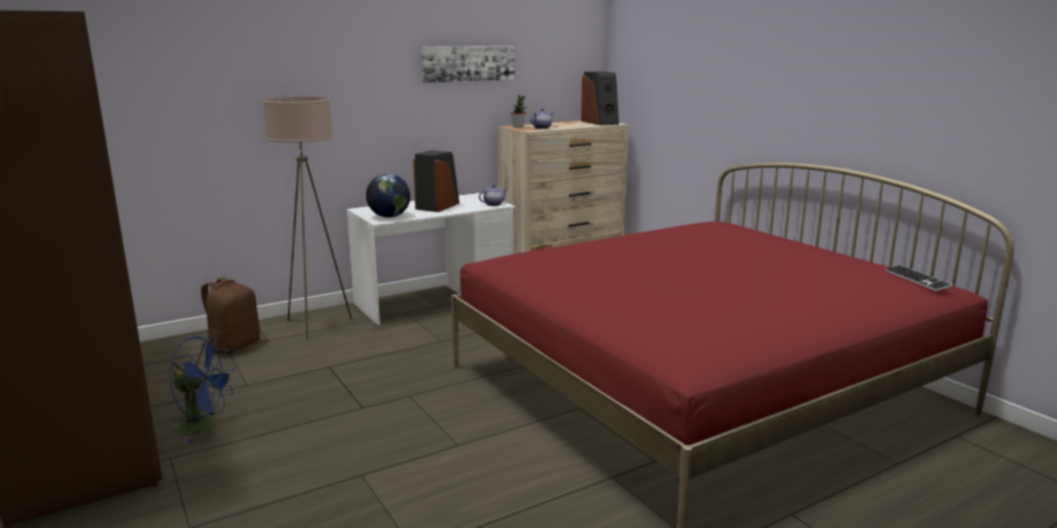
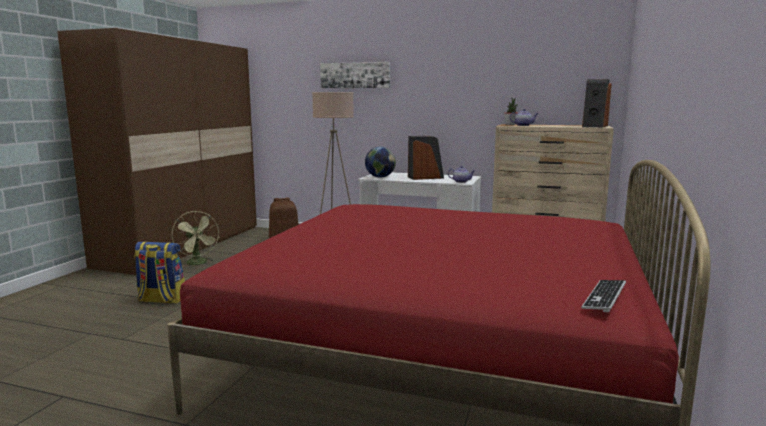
camera: 50 degrees right, 5 degrees down
blue fan [170,336,235,443] -> green fan [172,211,220,267]
picture [421,46,515,83] -> picture moved to [320,62,390,88]
none -> backpack [134,242,185,304]

